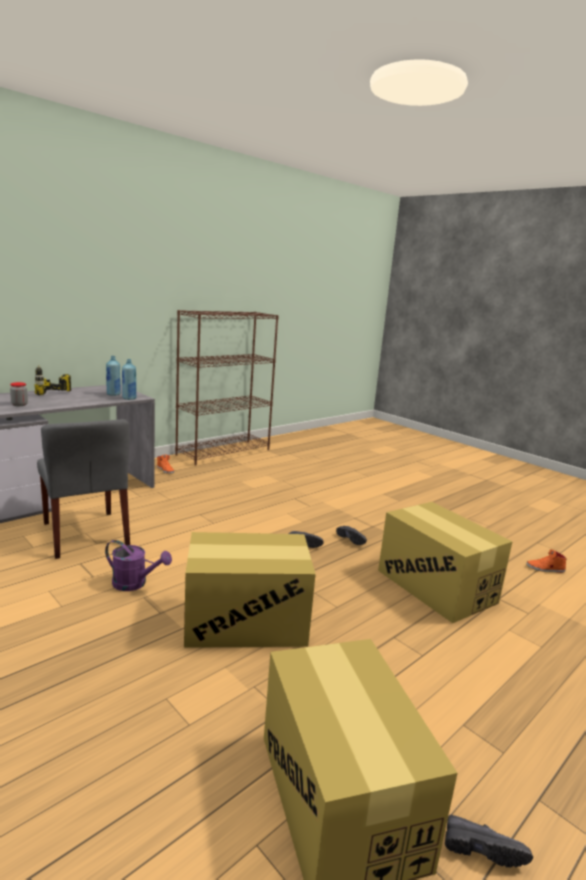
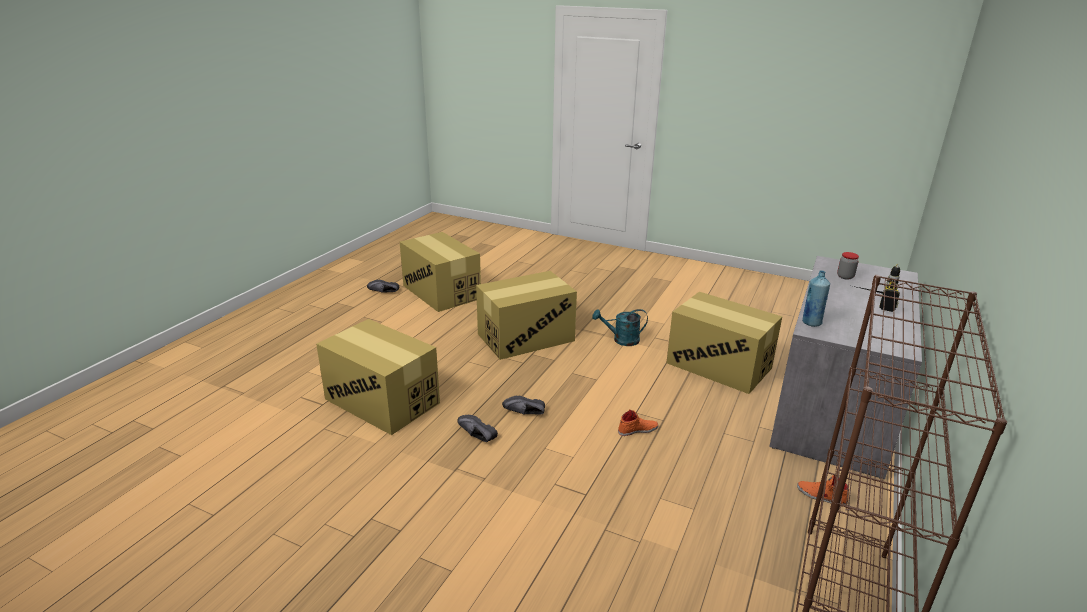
camera: 160 degrees right, 10 degrees up
grey chair [37,419,130,559] -> cardboard box [666,292,782,394]
purple watering can [105,540,172,591] -> turquoise watering can [592,309,648,346]
blue bottle [106,356,120,396] -> none
orange shoe [526,549,567,573] -> orange shoe moved to [618,409,658,436]

